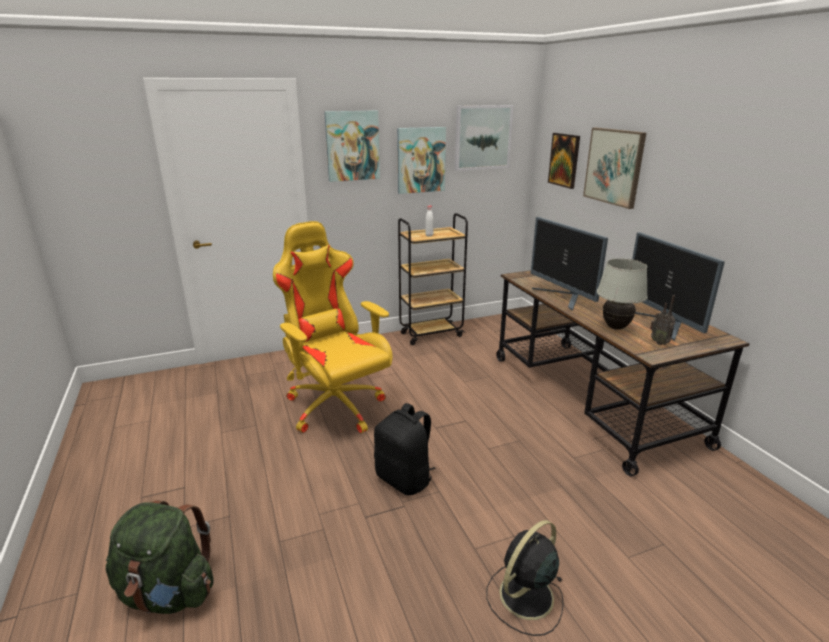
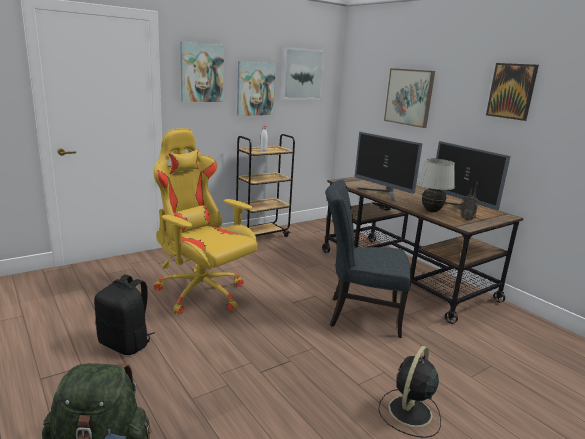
camera: 15 degrees left, 5 degrees down
black backpack [374,403,436,495] -> black backpack moved to [94,275,155,355]
picture [548,133,580,189] -> picture moved to [486,63,539,121]
none -> grey chair [325,180,412,338]

